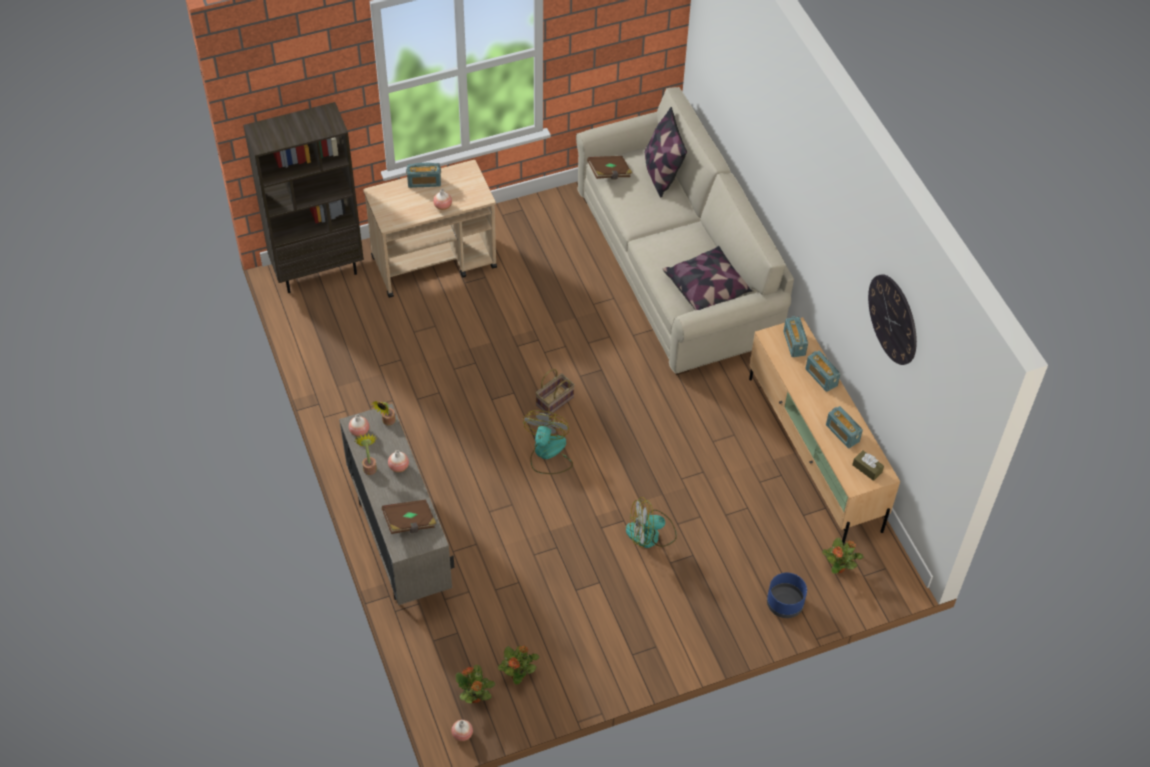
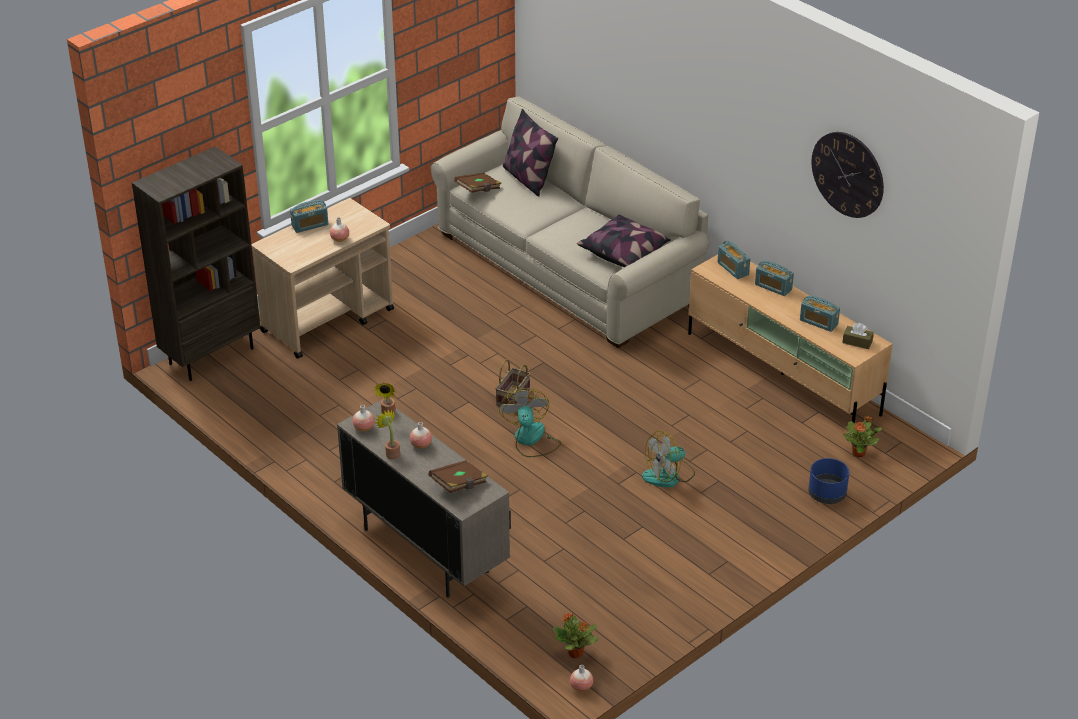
camera: 20 degrees left, 15 degrees down
potted plant [498,645,539,685] -> none

